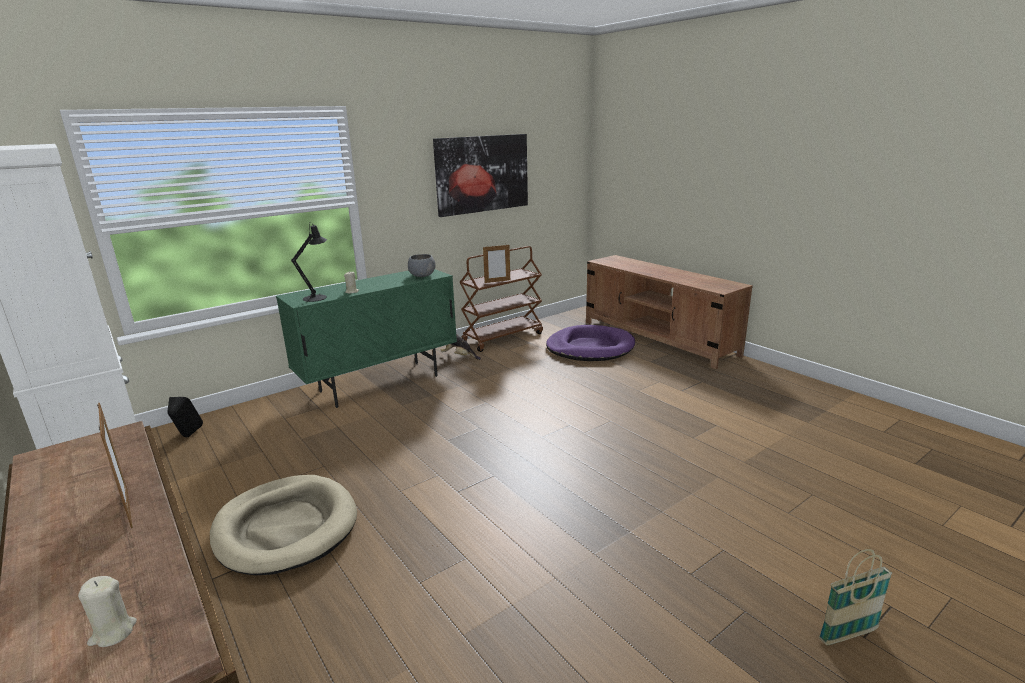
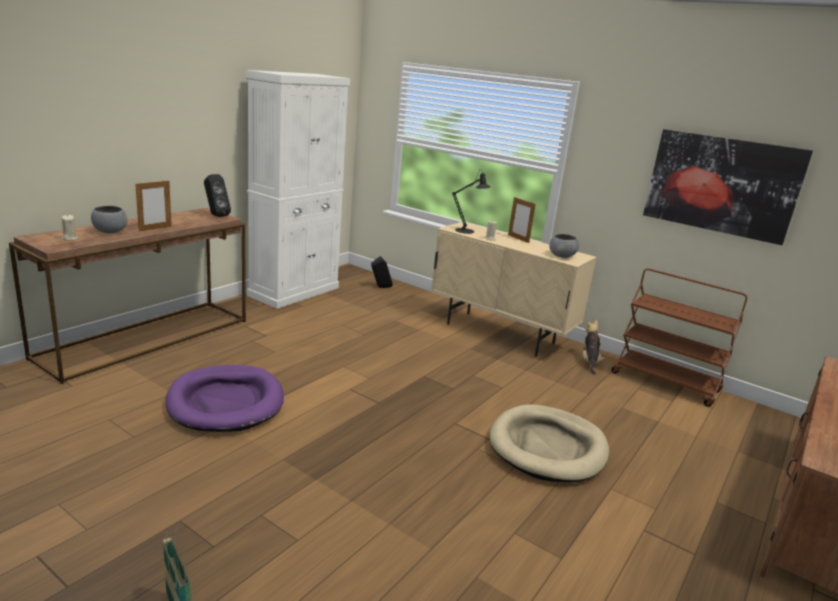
camera: 70 degrees right, 0 degrees up
beige dog bed [210,475,357,575] -> beige dog bed moved to [489,405,609,482]
green cabinet [276,269,457,408] -> beige cabinet [431,222,597,357]
picture frame [483,245,510,283] -> picture frame moved to [508,197,536,243]
purple dog bed [546,325,635,361] -> purple dog bed moved to [166,365,284,432]
none -> grey bowl [91,206,127,233]
none -> black speaker [204,174,231,217]

